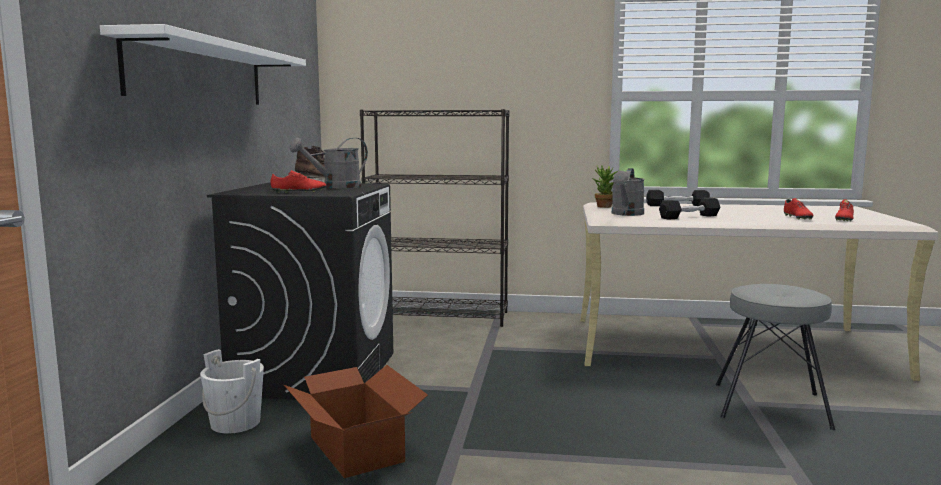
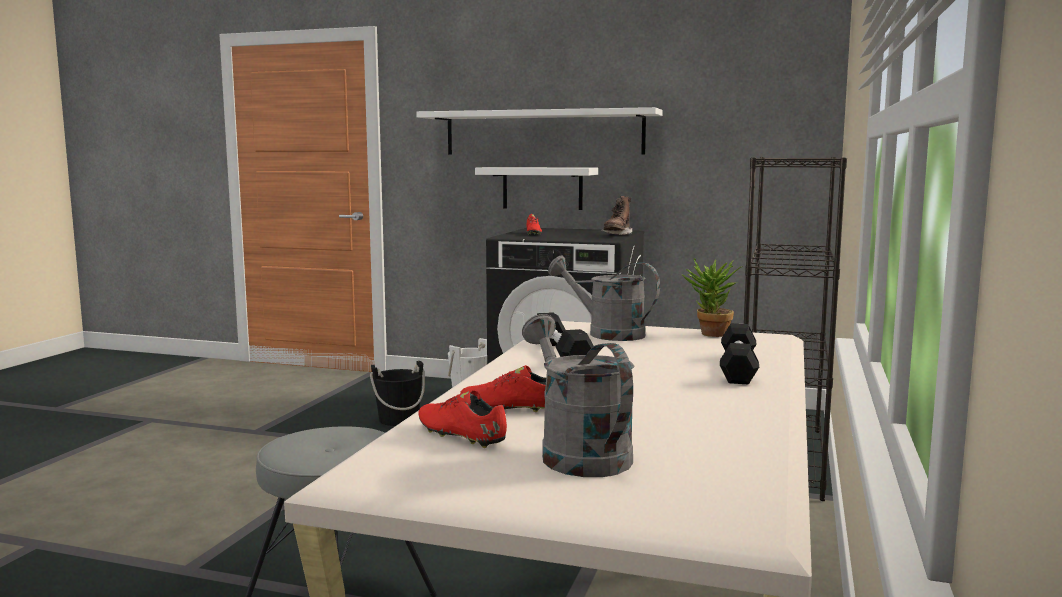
camera: 100 degrees right, 0 degrees up
cardboard box [284,365,428,478] -> black bucket [370,361,425,426]
grey watering can [290,137,368,188] -> grey watering can moved to [522,314,634,477]
none -> white shelf [475,167,598,210]

